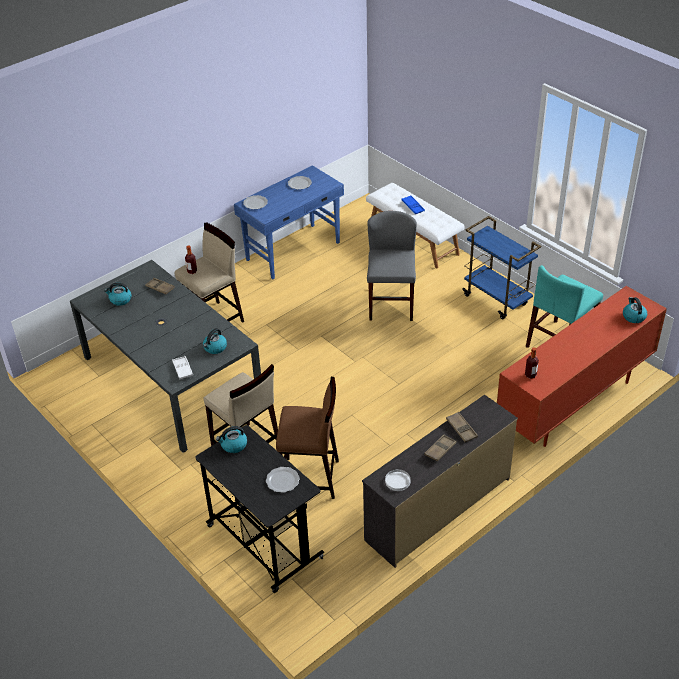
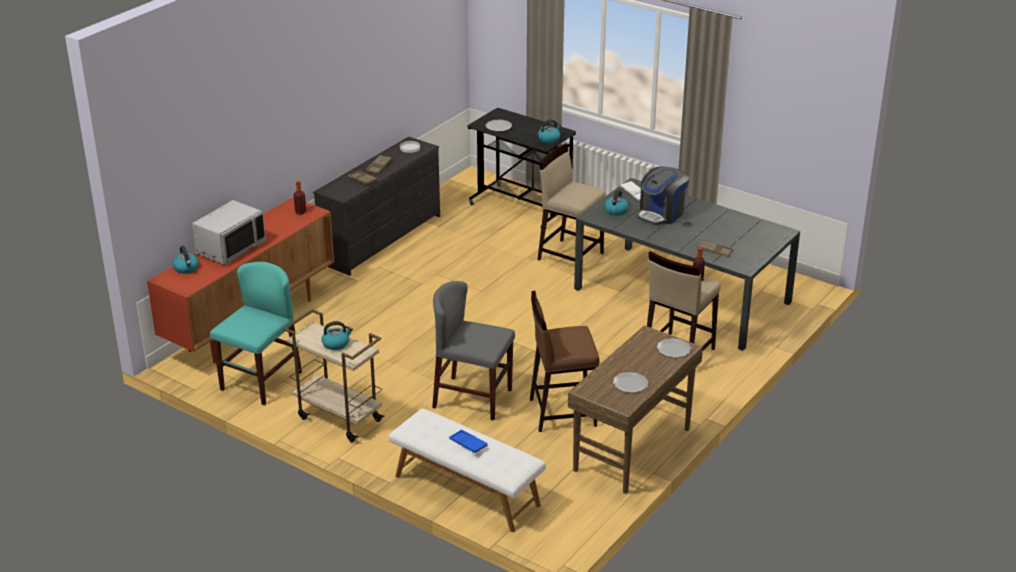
camera: 165 degrees right, 10 degrees down
kettle [104,282,132,306] -> kettle moved to [322,321,353,350]
blue console table [234,165,344,280] -> brown console table [568,325,703,494]
brown stool [276,377,339,499] -> brown stool moved to [530,291,600,432]
grey chair [367,211,417,321] -> grey chair turned 120 degrees clockwise [432,281,515,421]
blue cart [463,216,541,320] -> beige cart [283,309,385,442]
none -> grey microwave [192,200,266,265]
none -> coffee machine [637,166,689,225]

